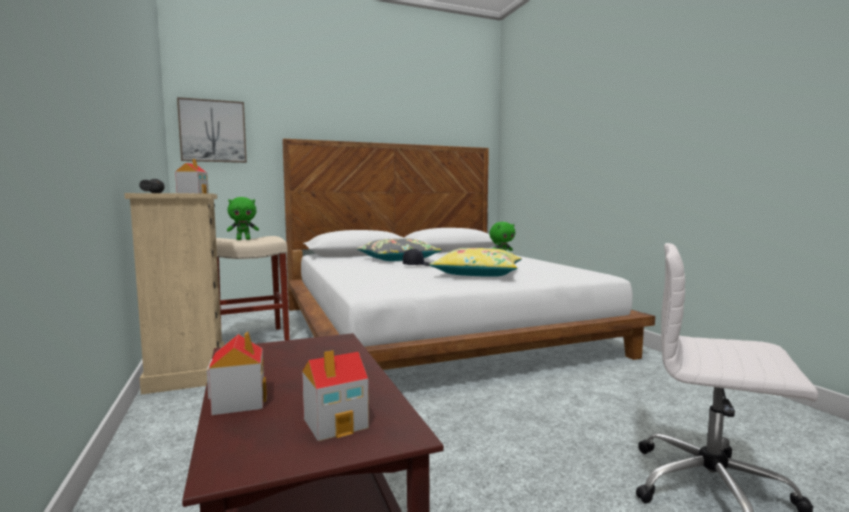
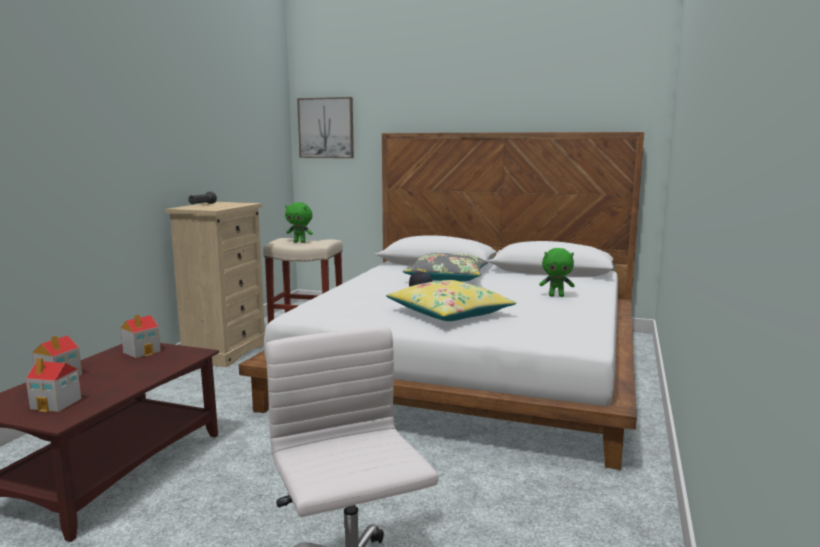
camera: 40 degrees right, 5 degrees up
toy house [175,159,209,193] -> toy house moved to [121,315,161,358]

